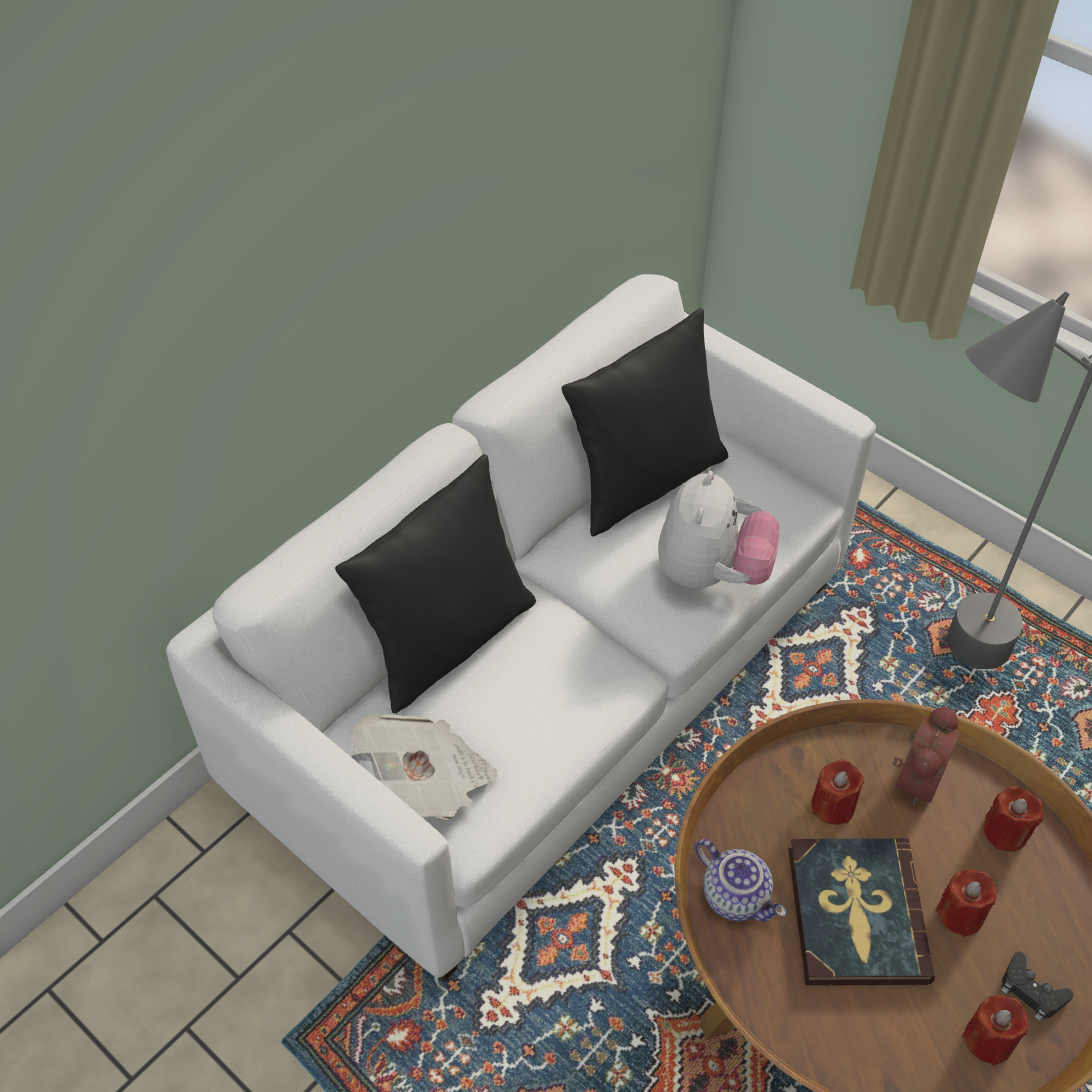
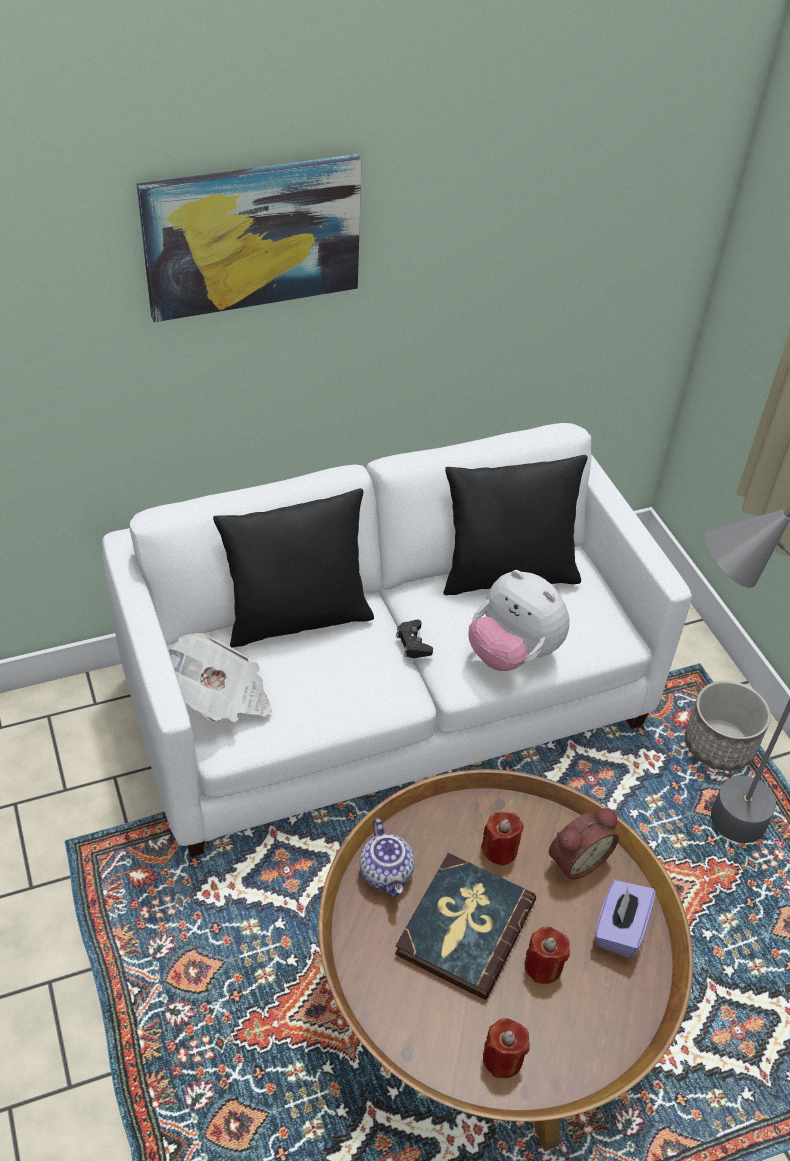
camera: 25 degrees right, 5 degrees down
plush toy [658,471,780,588] -> plush toy turned 90 degrees clockwise [468,570,569,671]
red candle [984,786,1043,852] -> purple tissue box [595,880,656,958]
black game controller [1001,952,1073,1021] -> black game controller moved to [396,620,433,658]
none -> picture [136,154,362,322]
none -> planter [685,681,771,771]

